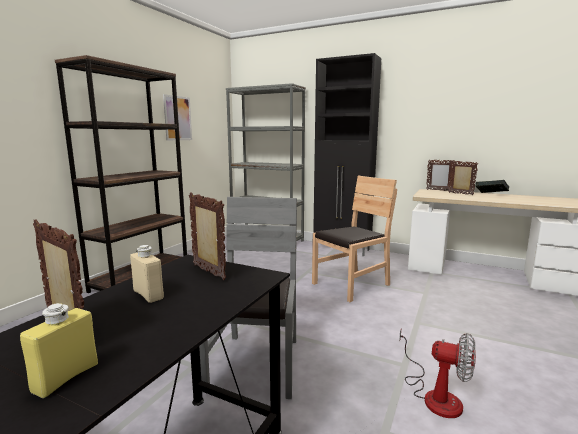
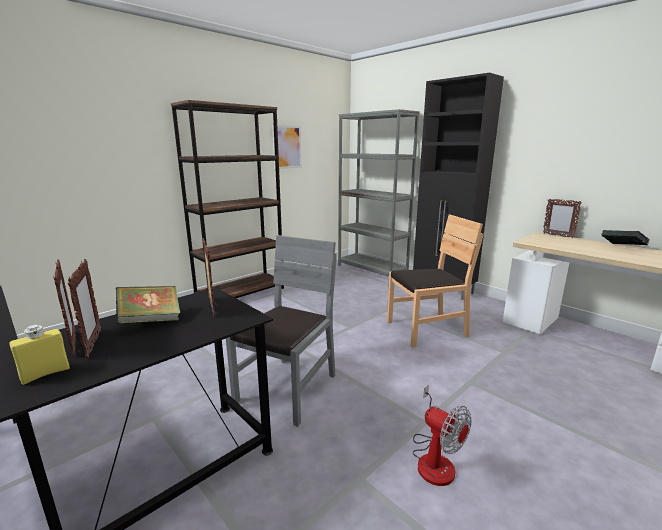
camera: 20 degrees right, 5 degrees up
beige bottle [130,245,164,303] -> book [116,286,180,324]
picture frame [448,160,478,195] -> picture frame moved to [68,259,101,359]

